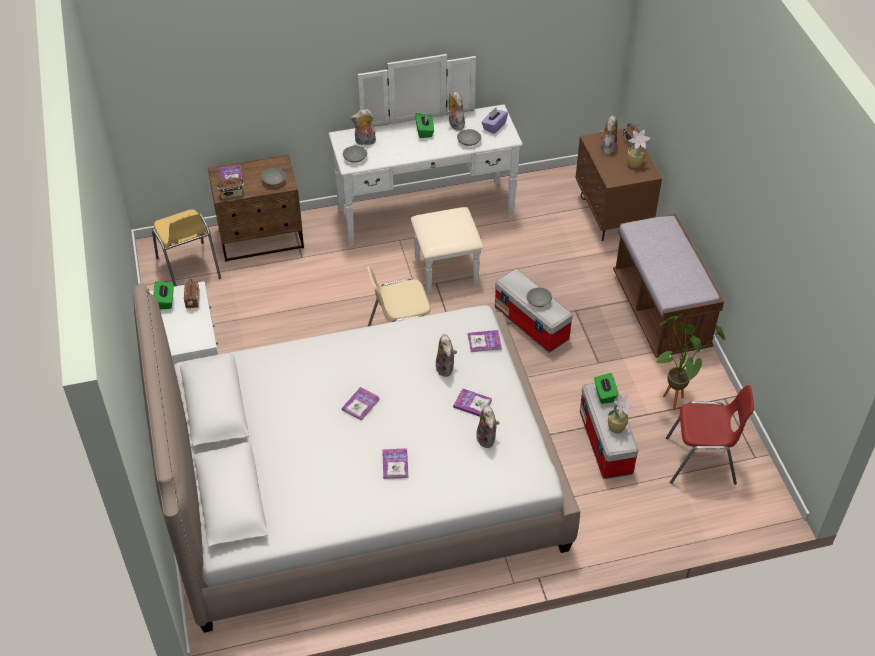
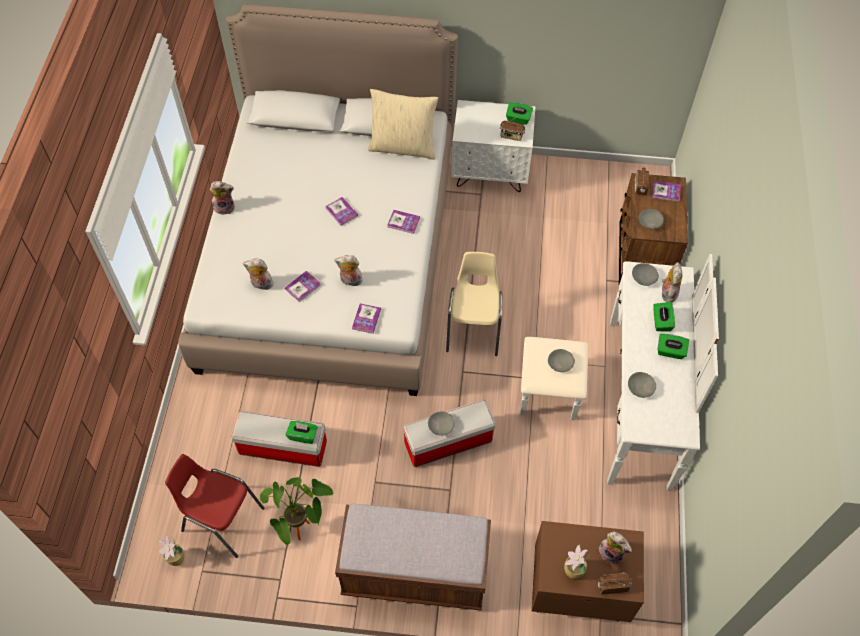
camera: 110 degrees right, 10 degrees up
yellow chair [152,209,221,287] -> none
book [382,448,409,479] -> book moved to [387,210,420,234]
plush toy [447,91,465,130] -> plush toy moved to [210,181,235,215]
purple tissue box [481,108,508,134] -> none
potted plant [608,392,632,433] -> potted plant moved to [159,536,185,566]
red chair [666,385,754,485] -> red chair turned 90 degrees clockwise [165,454,264,558]
none -> beige pillow [368,89,438,159]
none -> grey bowl [548,349,575,372]
none -> green tissue box [653,302,675,332]

